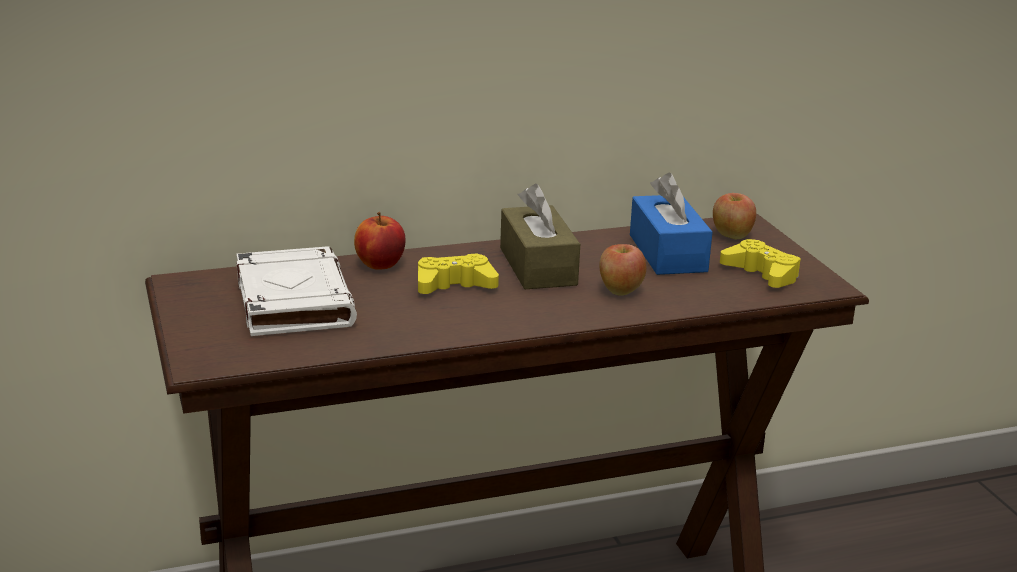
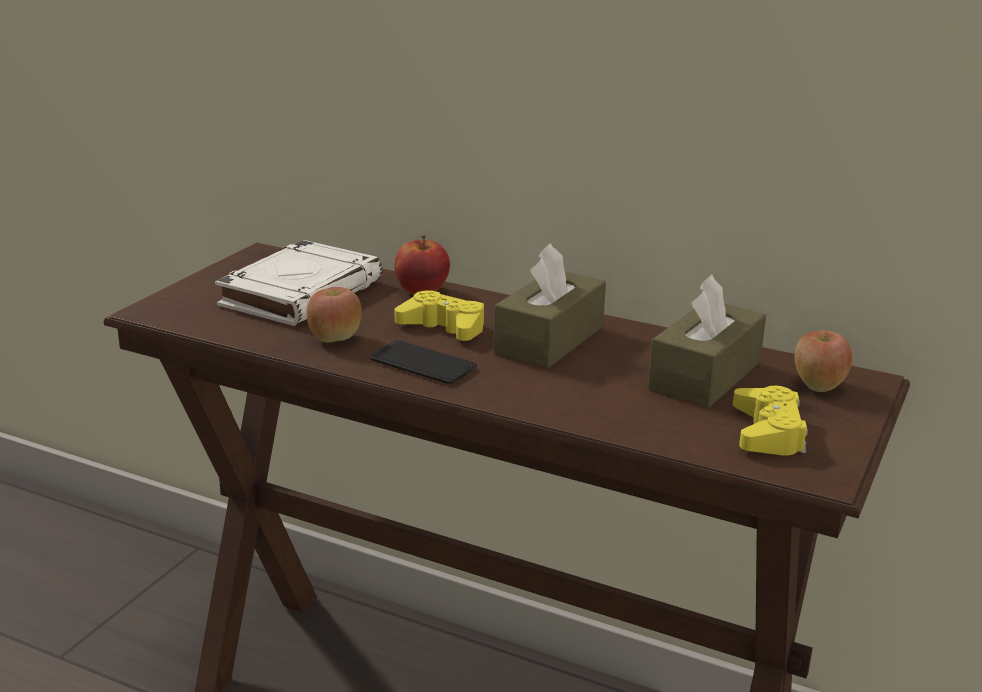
camera: 45 degrees right, 0 degrees up
apple [599,244,646,296] -> apple moved to [306,287,362,343]
blue tissue box [630,173,713,275] -> brown tissue box [648,274,766,408]
none -> phone [370,341,477,384]

